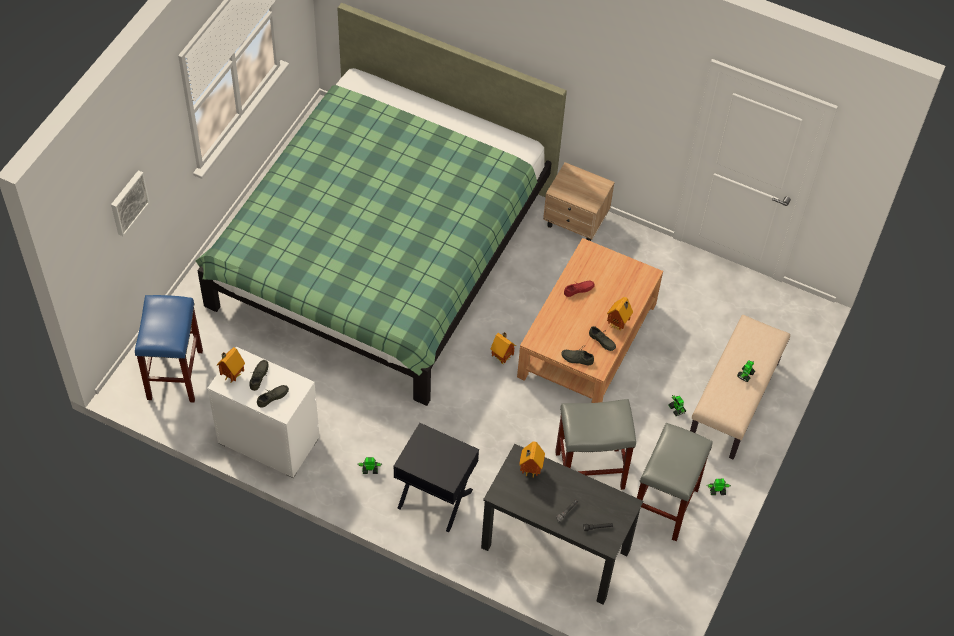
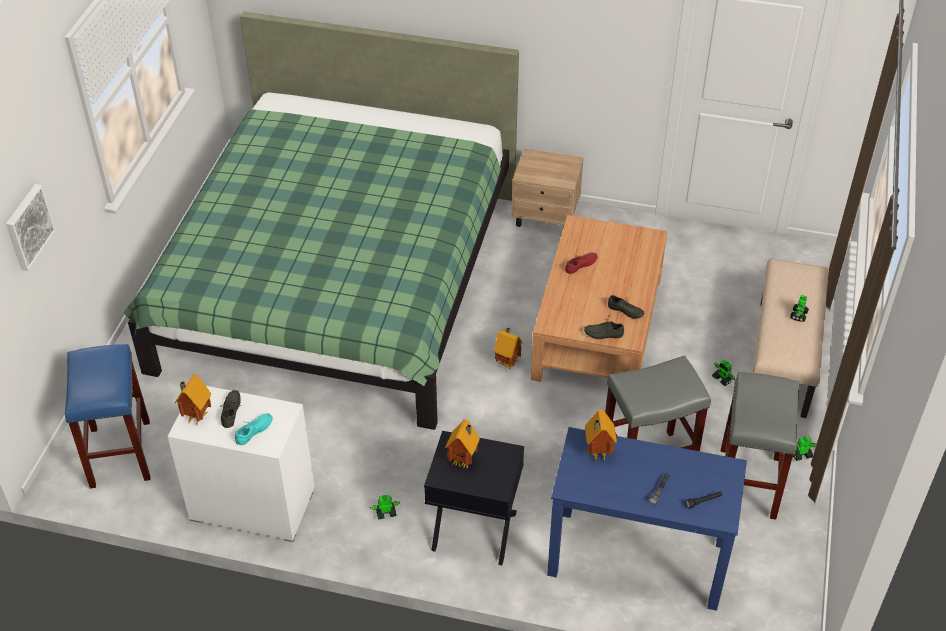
camera: 10 degrees left, 10 degrees down
grey shoe [257,385,289,408] -> turquoise shoe [235,413,273,445]
black desk [481,444,643,605] -> blue desk [547,427,747,611]
toy house [607,297,633,331] -> toy house moved to [445,420,480,468]

